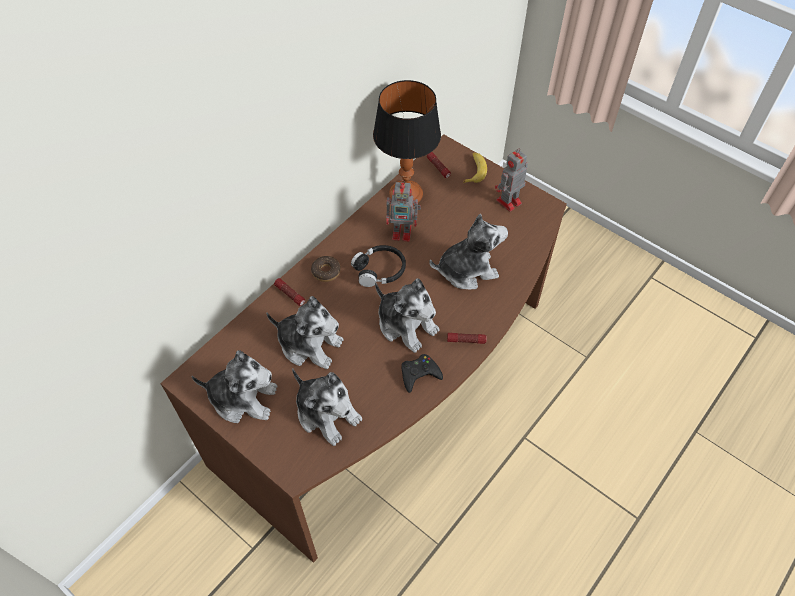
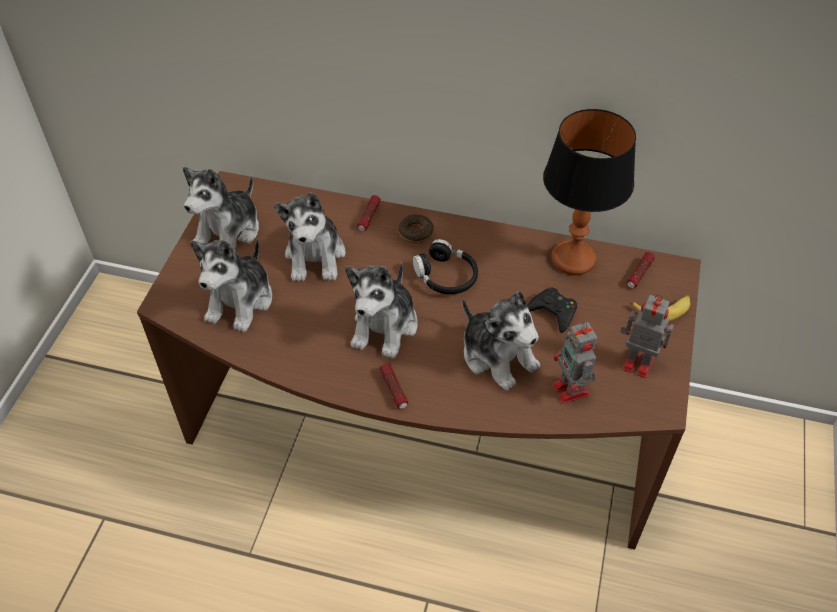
camera: 65 degrees right, 5 degrees down
plush toy [191,350,277,423] -> plush toy turned 45 degrees clockwise [183,167,259,249]
toy robot [386,180,421,242] -> toy robot moved to [552,322,597,404]
black game controller [401,354,443,393] -> black game controller moved to [527,287,577,333]

